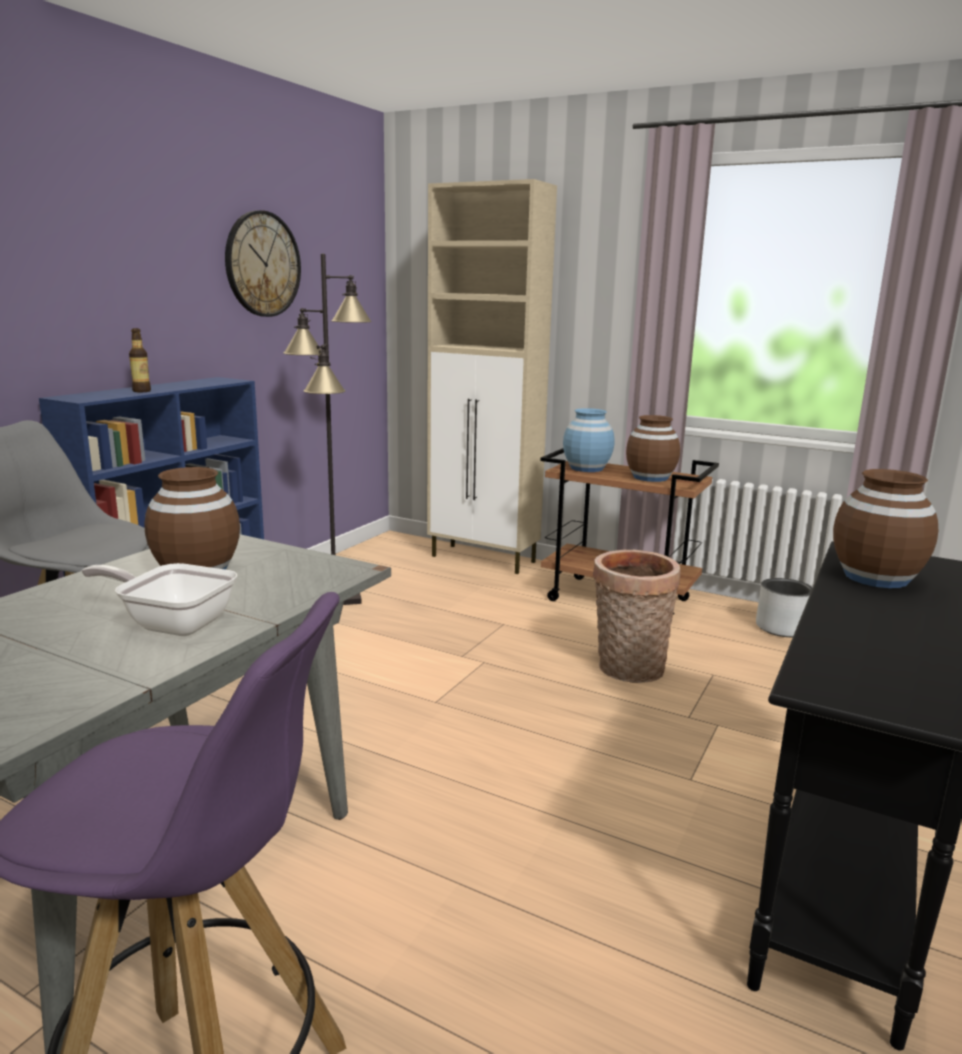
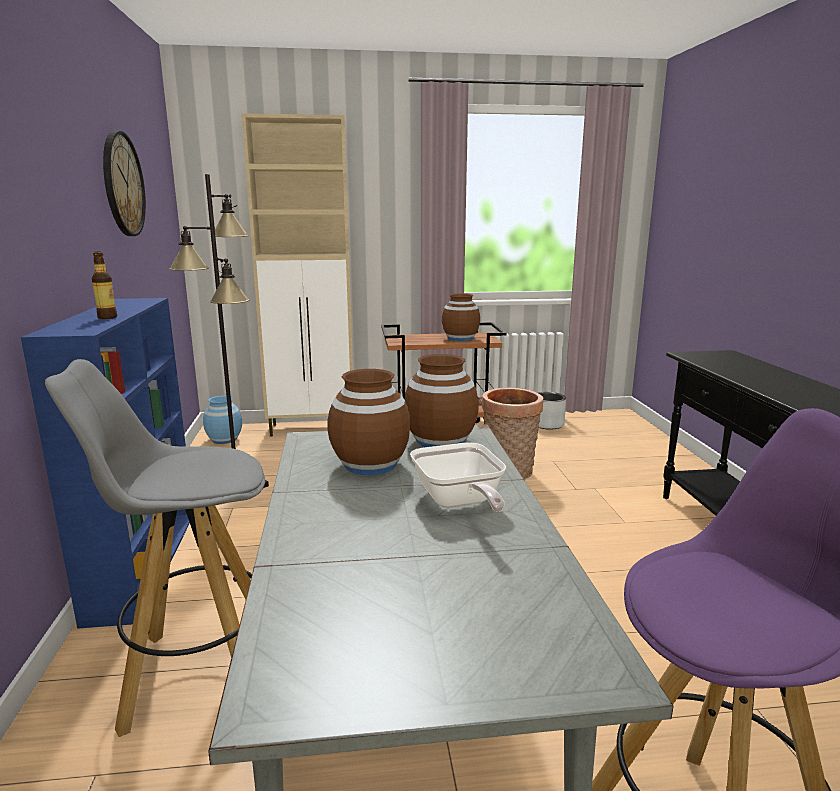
camera: 35 degrees left, 0 degrees up
frying pan [82,563,237,636] -> frying pan turned 90 degrees counterclockwise [410,442,506,512]
blue vase [563,408,615,472] -> blue vase moved to [203,396,242,444]
brown vase [833,469,938,588] -> brown vase moved to [404,354,479,447]

